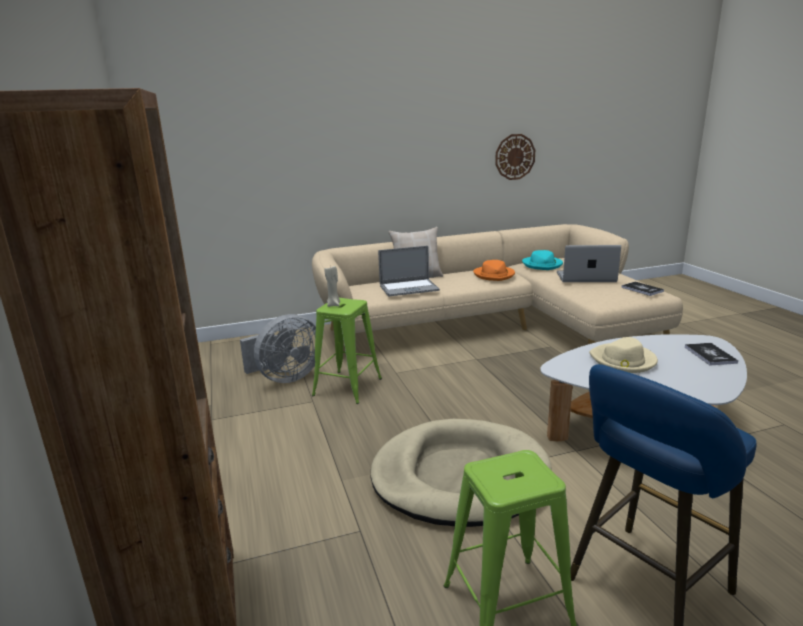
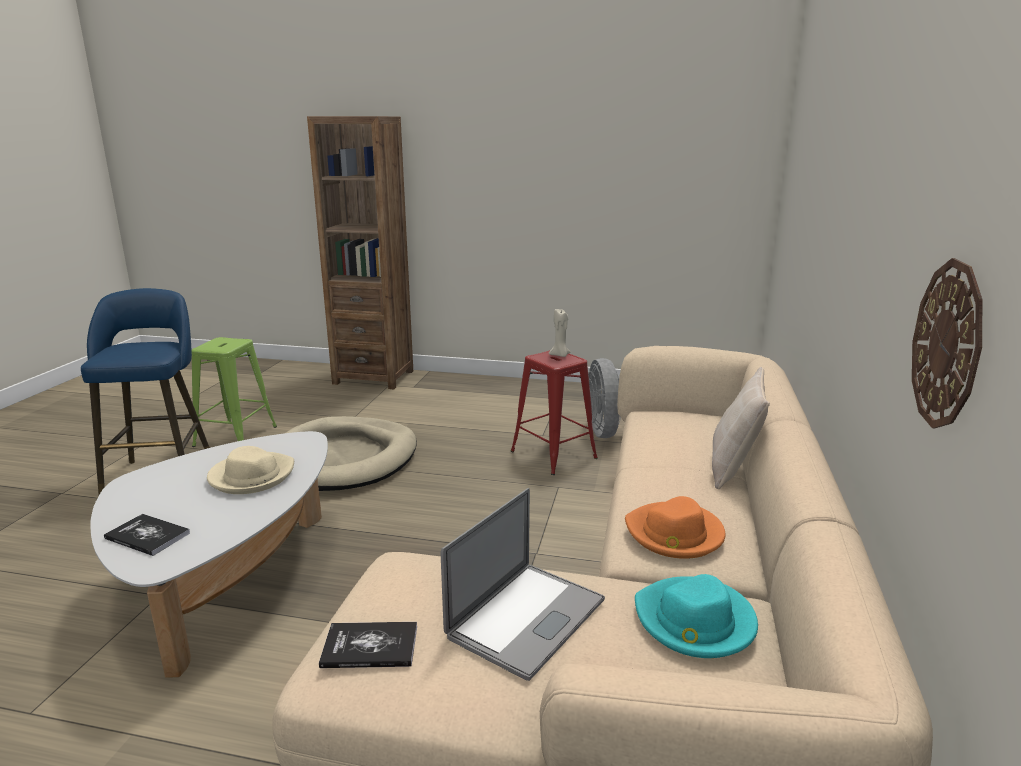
camera: 120 degrees right, 0 degrees up
green stool [312,298,382,404] -> red stool [511,350,598,475]
laptop [378,246,440,296] -> none

